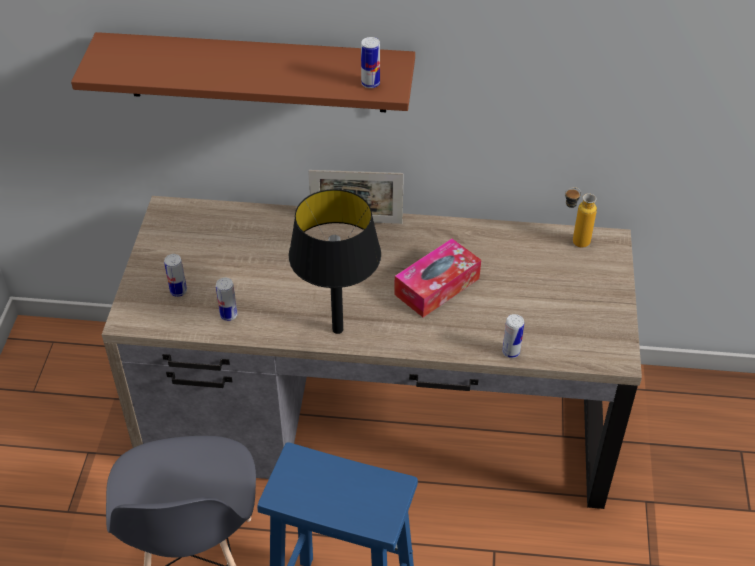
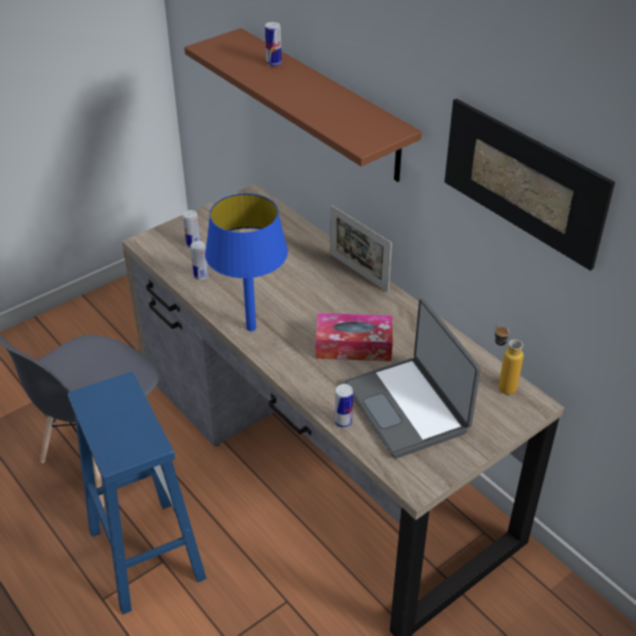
camera: 45 degrees right, 5 degrees down
black table lamp [289,189,381,334] -> blue table lamp [205,193,288,331]
can [361,37,380,88] -> can moved to [265,22,282,66]
none -> laptop [344,298,481,459]
none -> picture [445,99,615,271]

